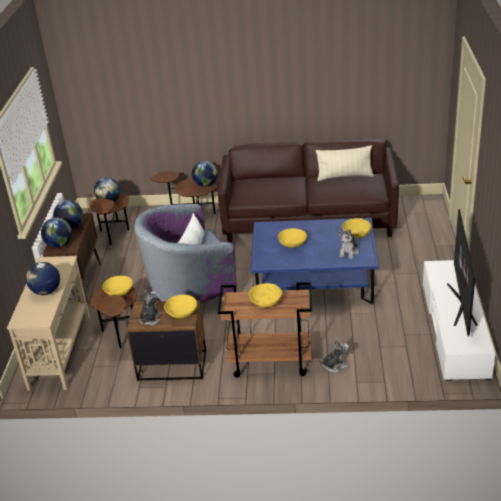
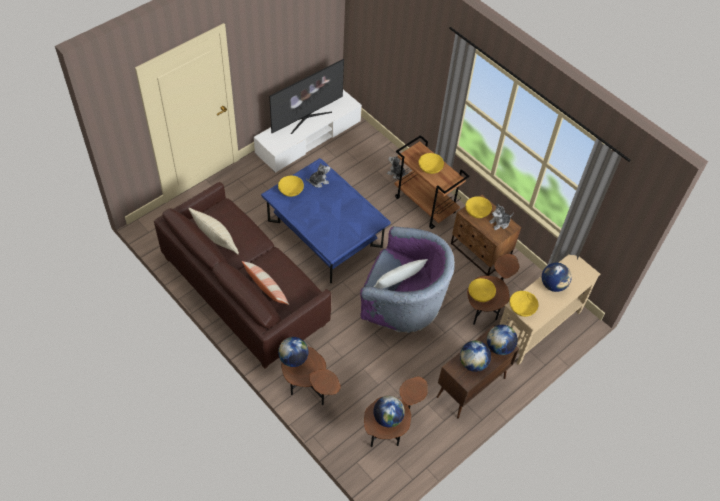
camera: 140 degrees left, 20 degrees up
yellow bowl [278,228,307,248] -> yellow bowl moved to [510,291,538,317]
none -> pillow [242,261,289,305]

